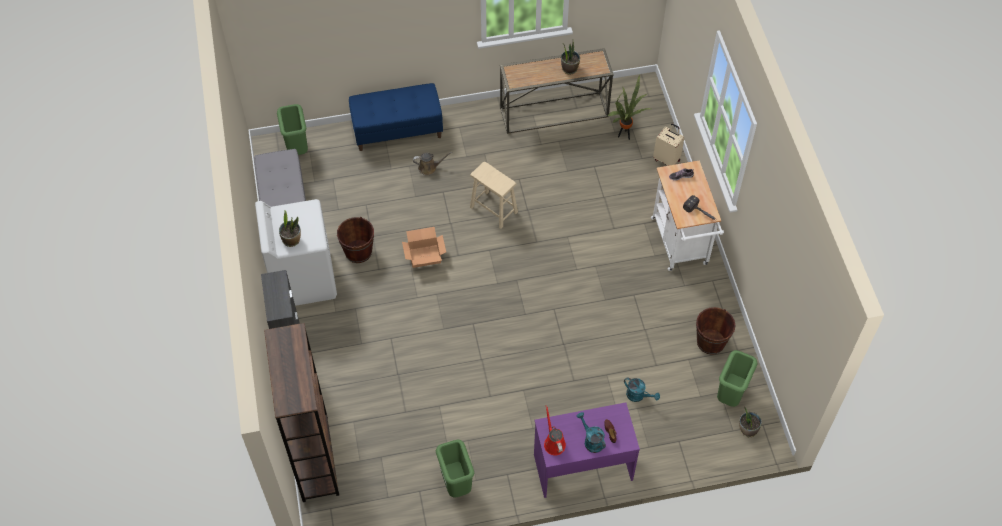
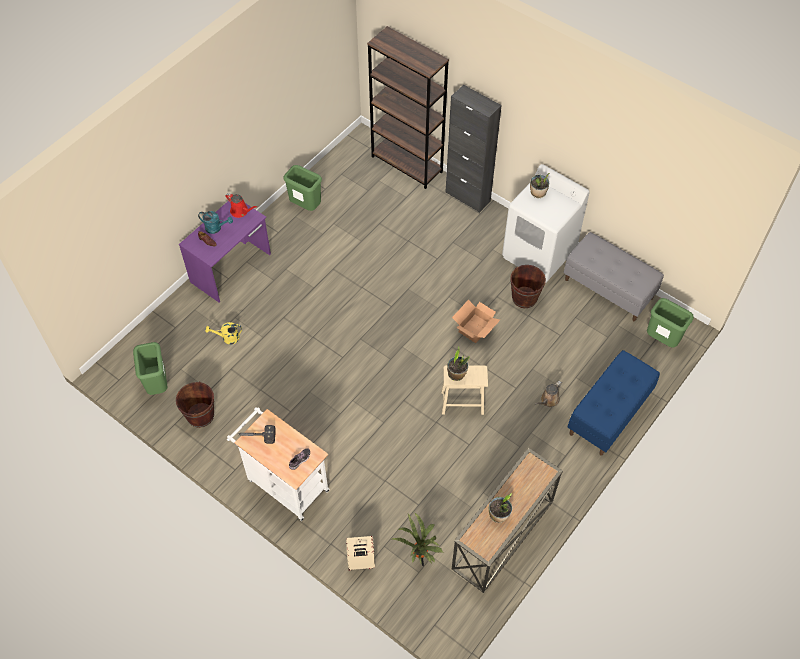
camera: 140 degrees right, 0 degrees up
turquoise watering can [624,377,660,402] -> yellow watering can [205,322,242,345]
potted plant [739,407,762,437] -> potted plant moved to [447,346,470,381]

